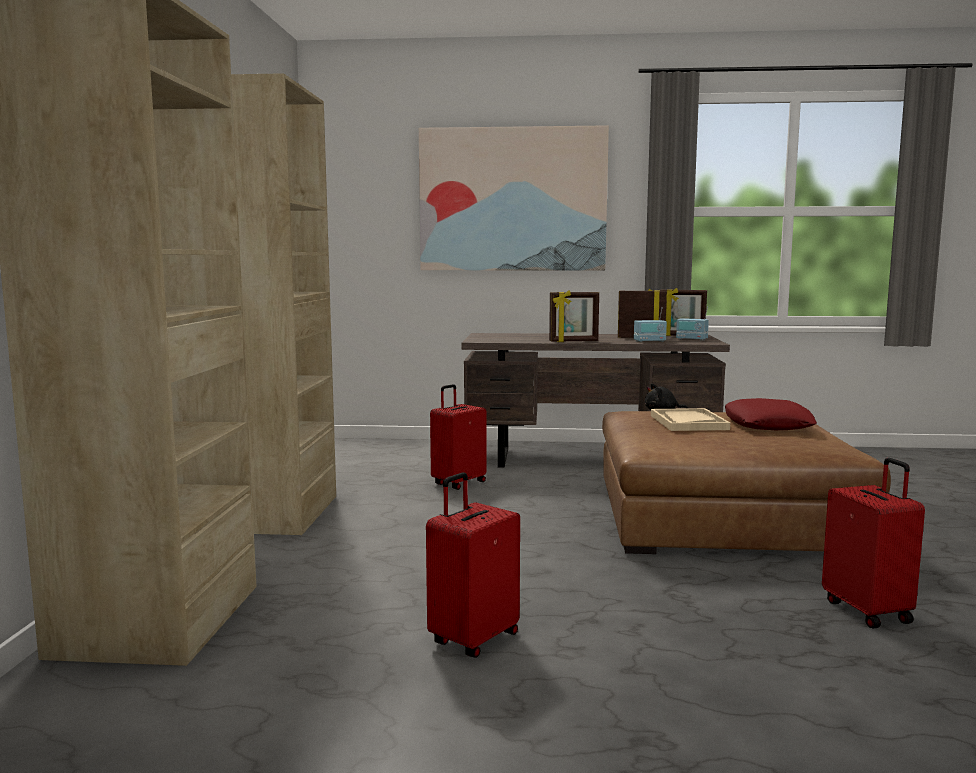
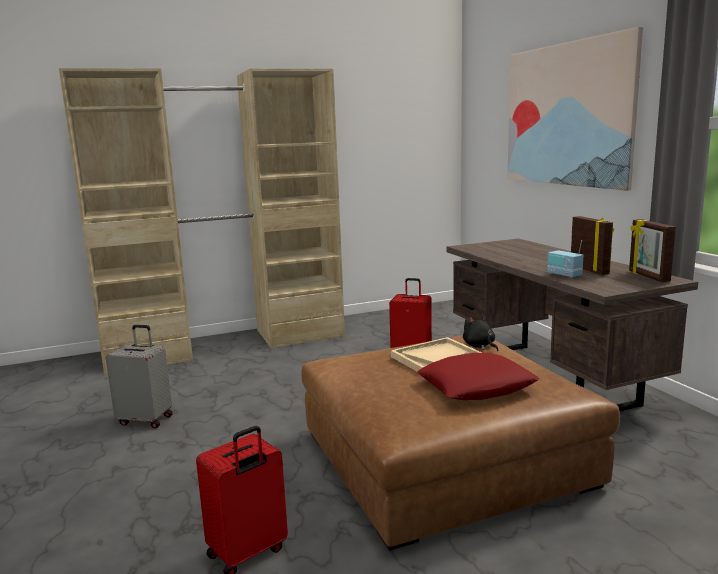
camera: 65 degrees right, 5 degrees up
red suitcase [426,472,520,658] -> grey suitcase [106,325,173,428]
picture frame [549,291,599,342] -> none
radio [676,306,709,341] -> none

